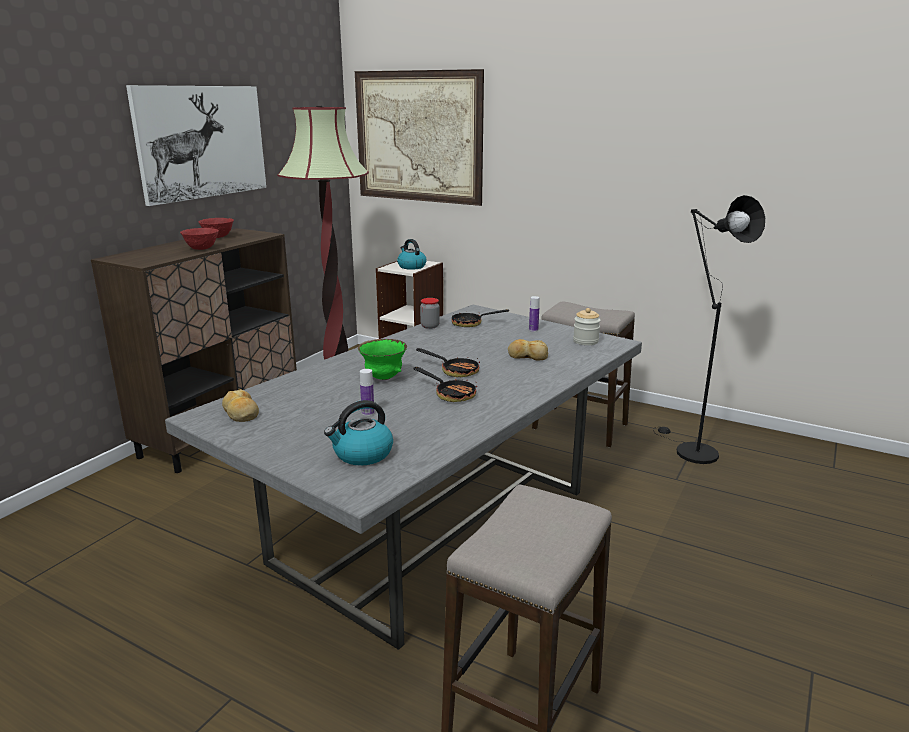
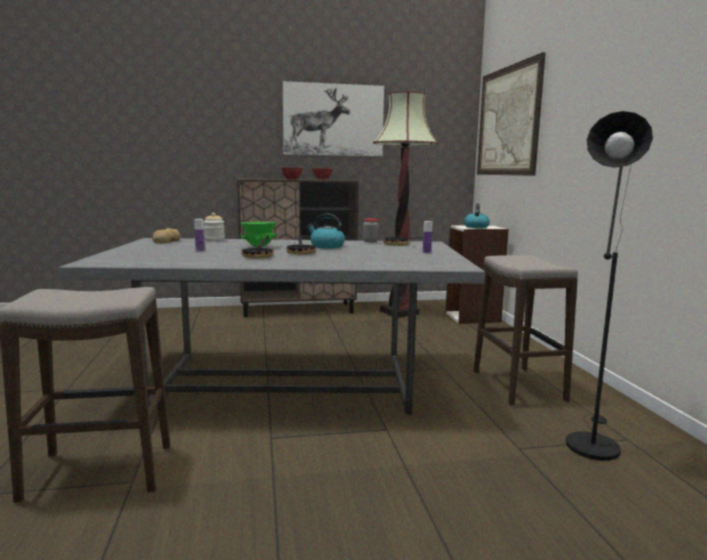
camera: 50 degrees right, 10 degrees down
kettle [324,400,393,466] -> kettle moved to [307,214,345,249]
bread [508,339,548,361] -> none
jar [573,308,601,345] -> jar moved to [204,213,225,241]

